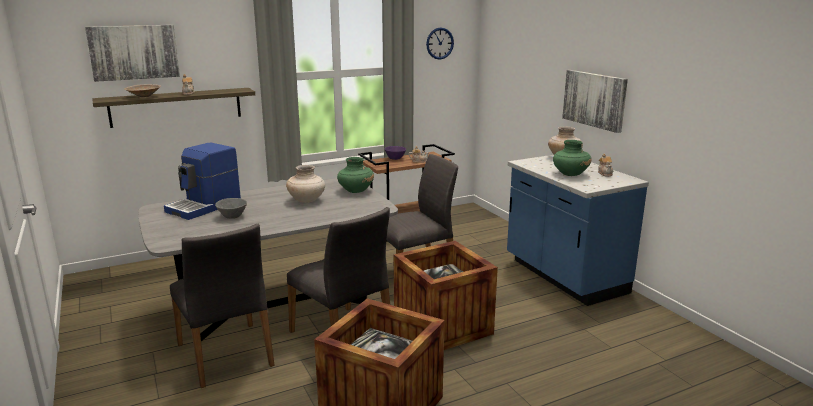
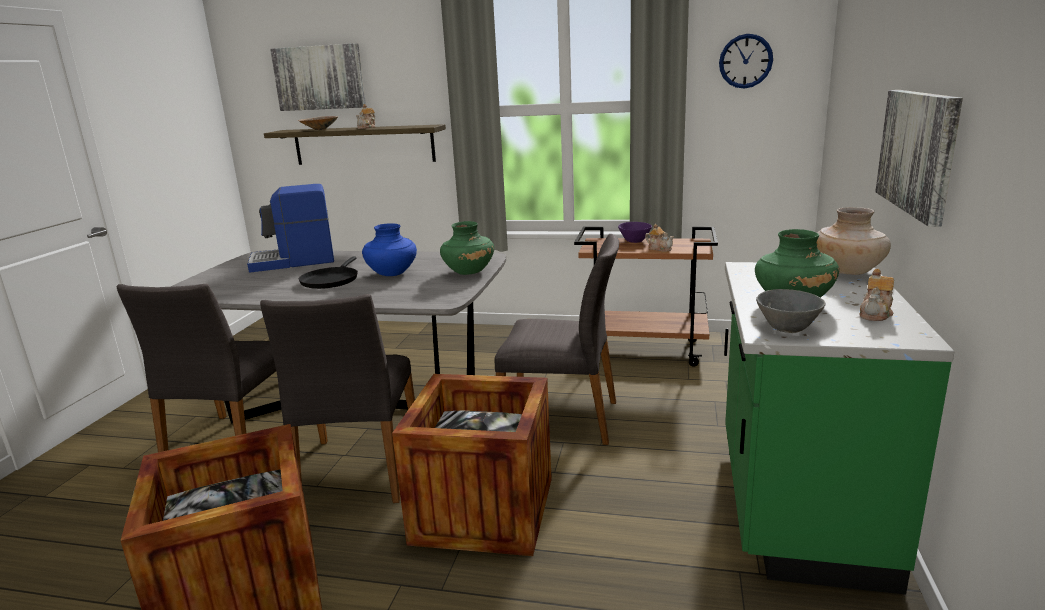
camera: 40 degrees right, 0 degrees up
grey bowl [215,198,247,219] -> grey bowl moved to [756,289,826,333]
beige vase [286,165,325,203] -> blue vase [362,223,417,276]
blue counter [507,155,649,306] -> green counter [724,262,954,595]
none -> black frying pan [299,257,358,289]

